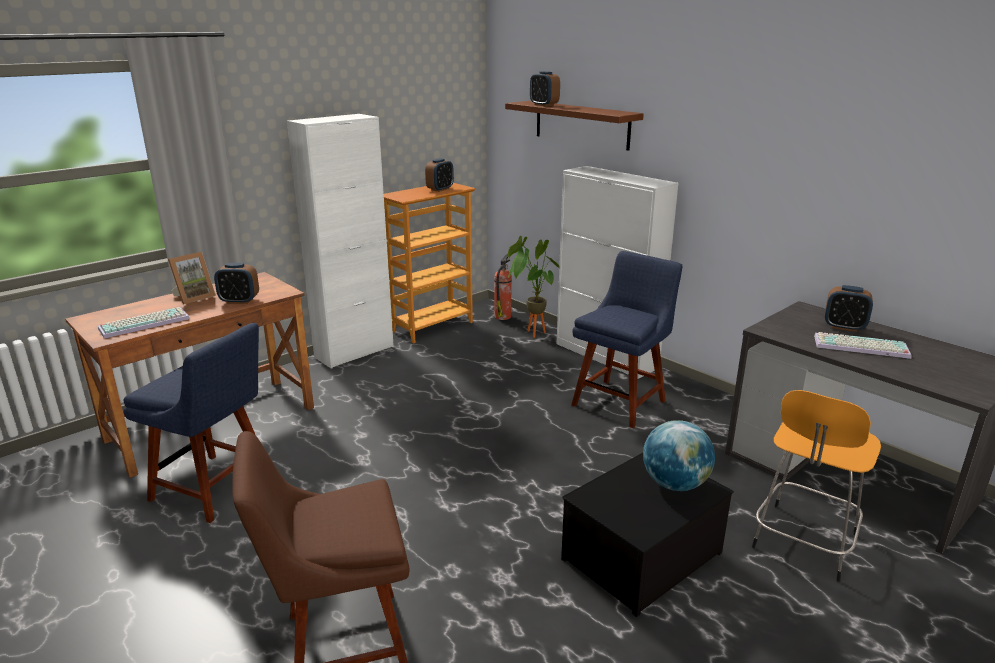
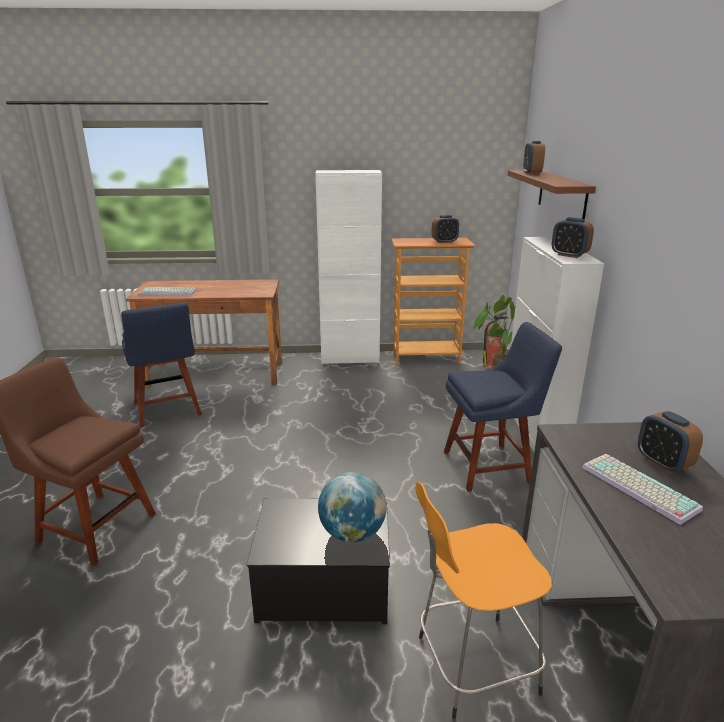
camera: 40 degrees right, 0 degrees up
picture frame [168,251,216,305] -> none
alarm clock [214,263,259,304] -> alarm clock moved to [552,217,594,258]

